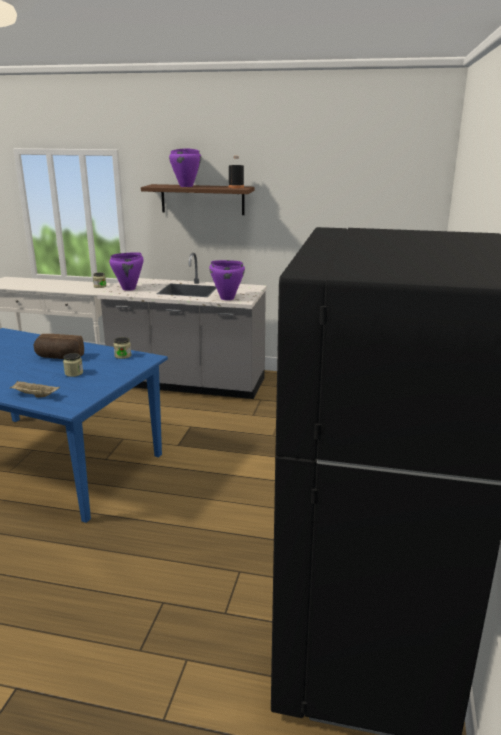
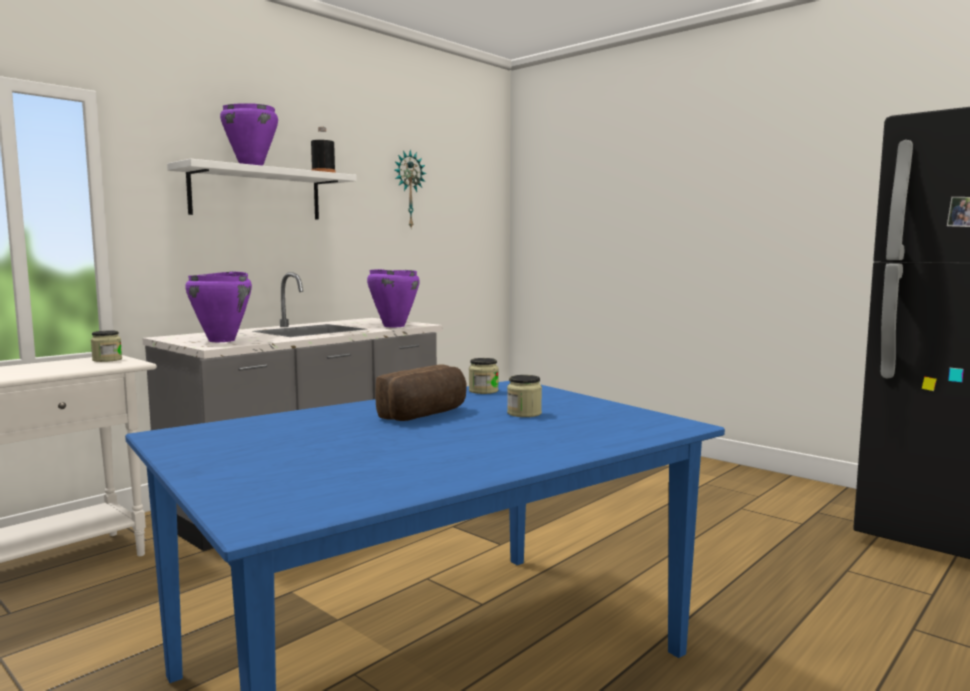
camera: 60 degrees left, 15 degrees down
beige tray [10,381,60,397] -> none
brown shelf [141,184,255,215] -> white shelf [167,159,357,220]
none -> wall clock [394,150,426,228]

